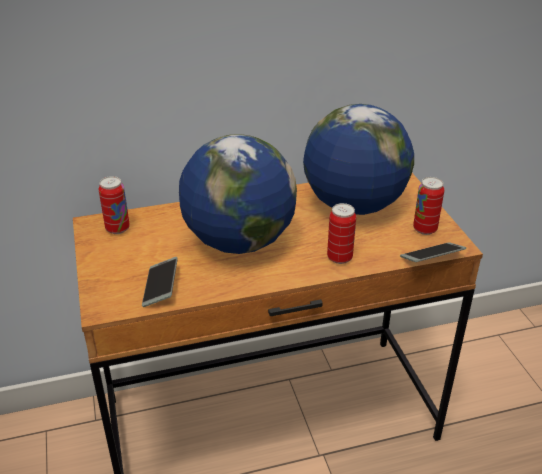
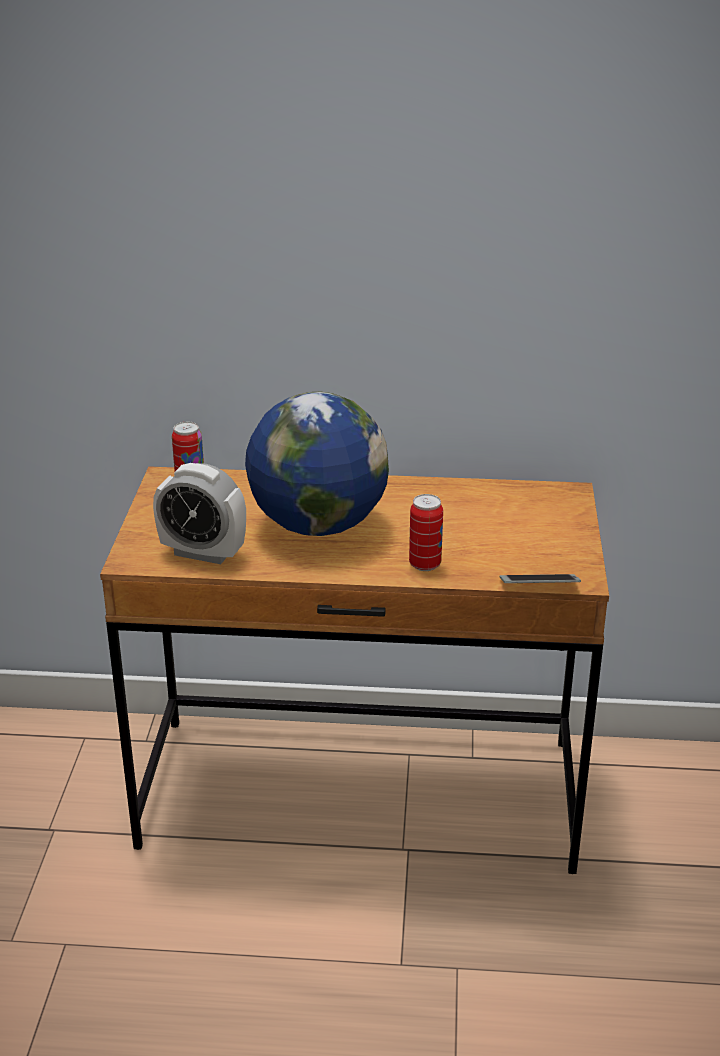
camera: 20 degrees right, 5 degrees down
phone [142,257,178,307] -> alarm clock [153,463,246,564]
globe [303,104,414,215] -> none
can [413,177,444,235] -> none

